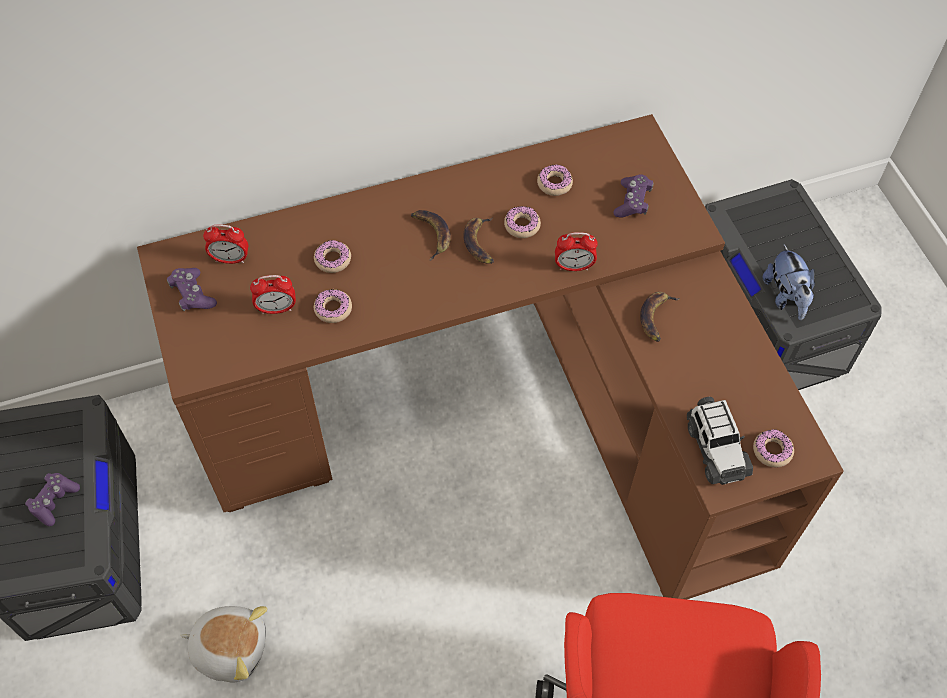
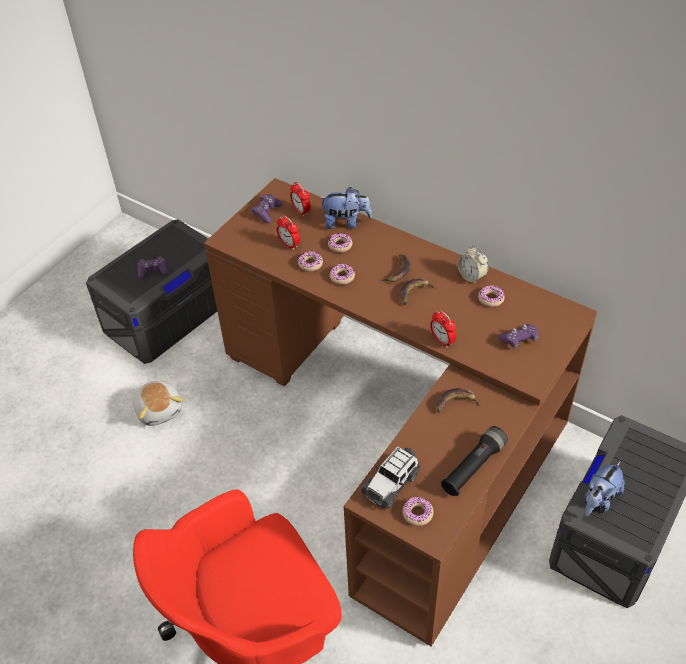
camera: 55 degrees right, 10 degrees down
donut [504,206,541,238] -> donut moved to [330,264,355,285]
none -> plush toy [320,187,372,229]
none -> black flashlight [441,426,508,497]
none -> alarm clock [457,245,488,284]

